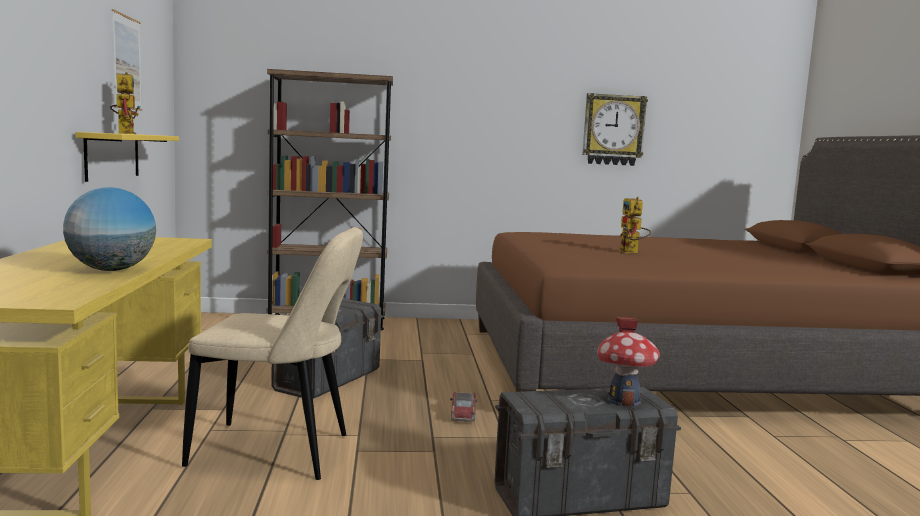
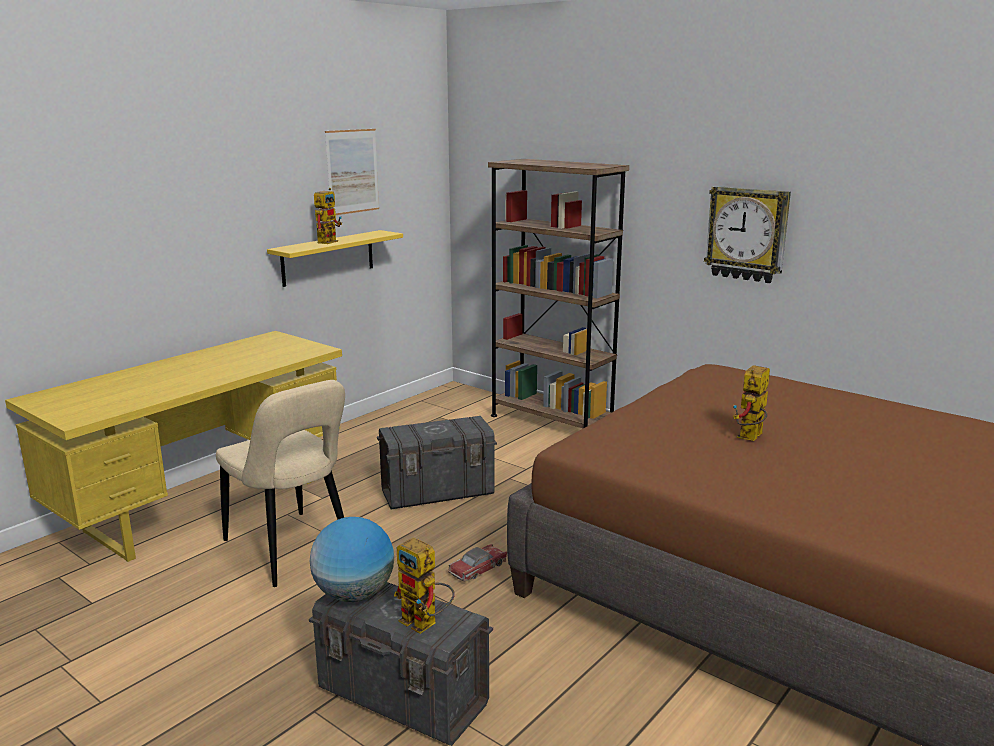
camera: 45 degrees right, 10 degrees up
globe [63,187,156,271] -> globe moved to [310,517,394,602]
wall clock [582,93,648,166] -> wall clock moved to [704,186,791,283]
toy house [597,317,660,406] -> toy robot [394,537,455,634]

